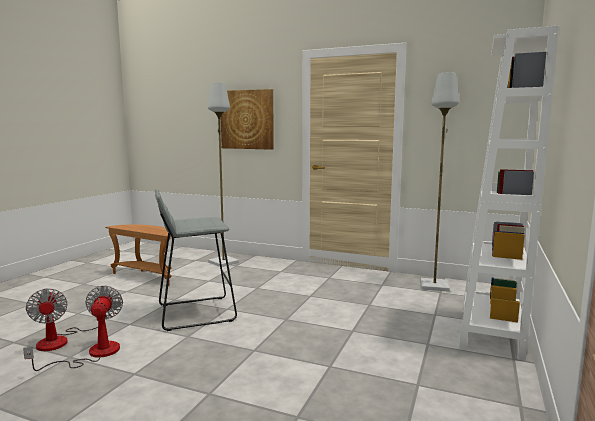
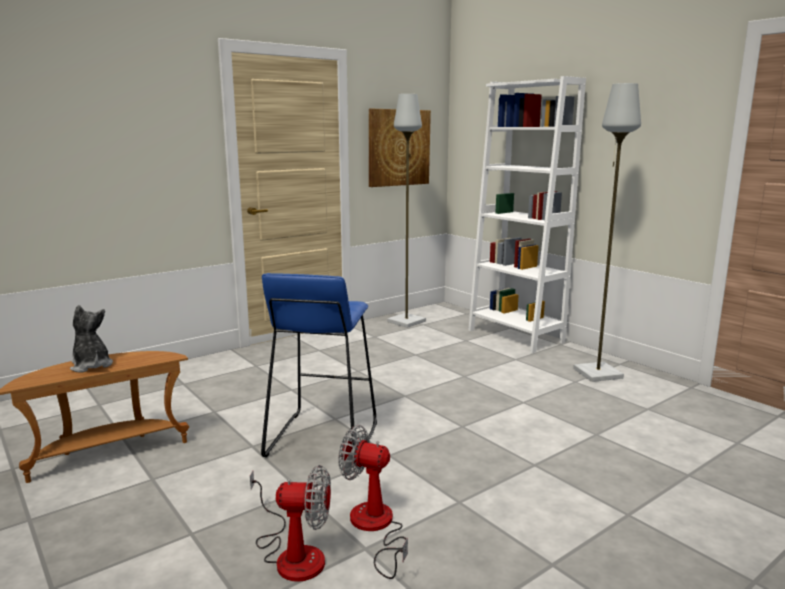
camera: 60 degrees left, 5 degrees up
grey stool [155,189,237,331] -> blue stool [261,273,377,464]
grey floor lamp [208,82,239,267] -> grey floor lamp moved to [573,83,641,382]
picture [221,89,274,150] -> picture moved to [369,109,431,187]
none -> plush toy [70,305,113,372]

